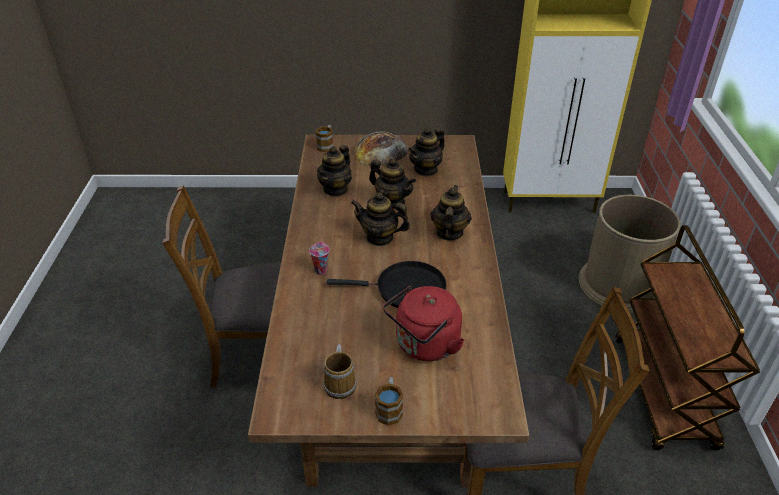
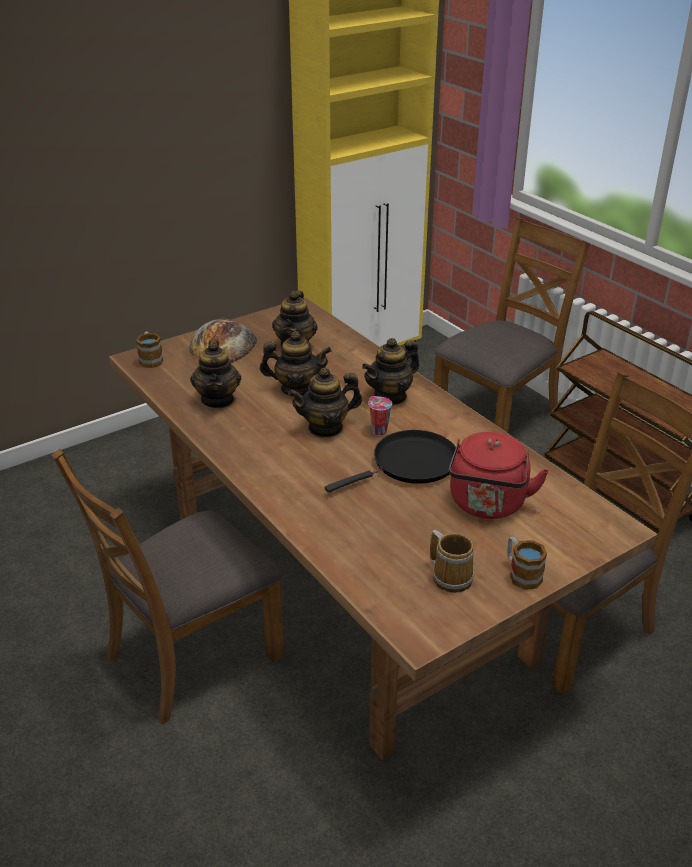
camera: 35 degrees left, 5 degrees down
cup [309,242,329,275] -> cup moved to [368,396,392,435]
teapot [431,185,472,240] -> teapot turned 105 degrees counterclockwise [362,338,419,405]
brown trash can [579,195,681,313] -> brown chair [434,217,590,433]

